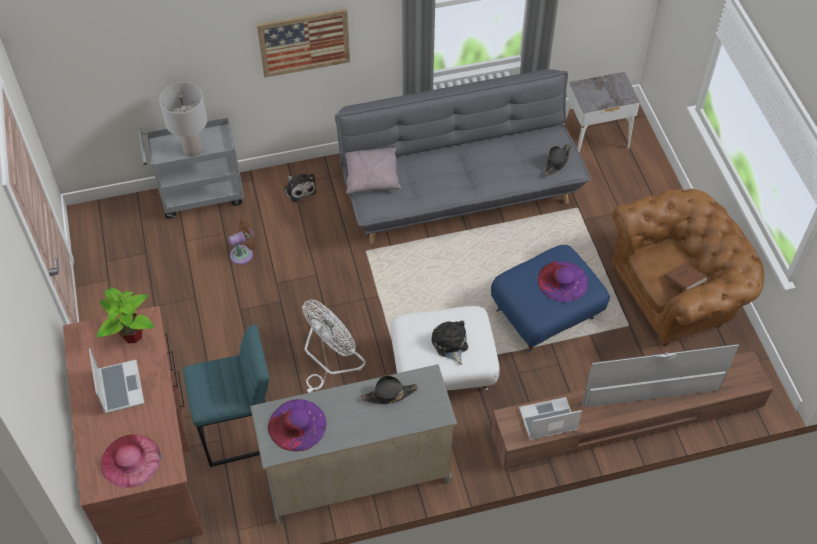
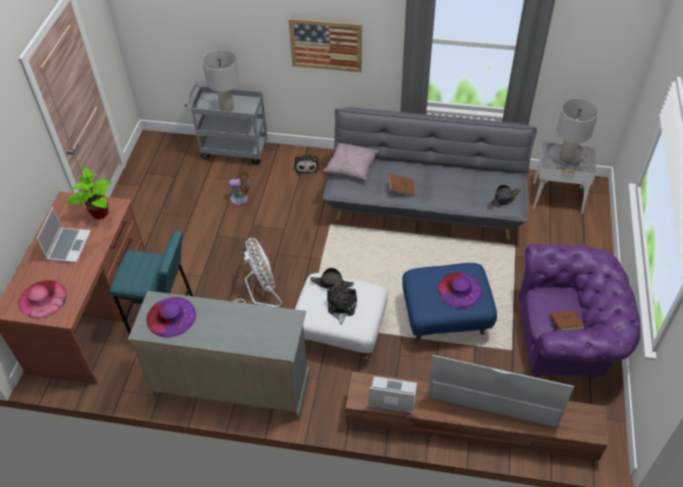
camera: 25 degrees right, 5 degrees down
black hat [360,375,418,404] -> black hat moved to [310,268,354,289]
brown armchair [612,189,764,347] -> purple armchair [519,244,640,379]
none -> brown book [388,173,415,197]
none -> grey table lamp [557,98,598,163]

